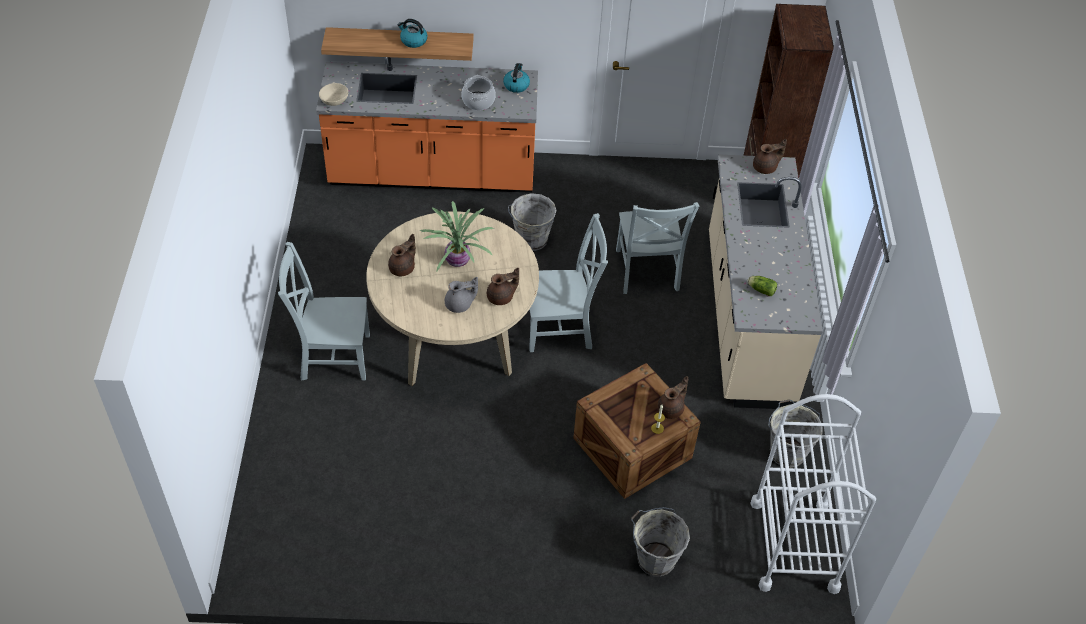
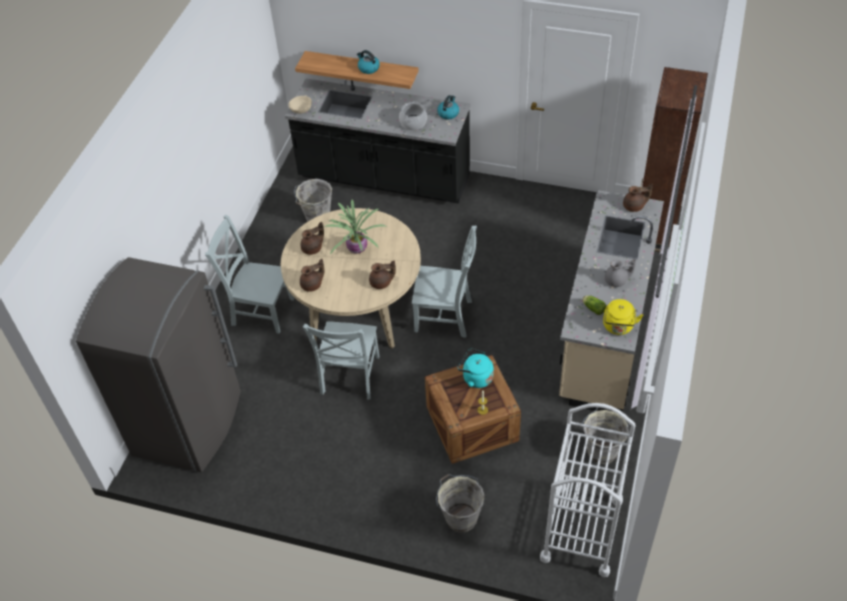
camera: 20 degrees right, 0 degrees up
orange counter [316,57,538,193] -> black counter [285,78,470,204]
grey teapot [445,277,478,313] -> grey teapot moved to [605,259,636,287]
grey bucket [508,193,556,251] -> grey bucket moved to [294,179,332,221]
grey chair [616,202,699,294] -> grey chair moved to [303,321,379,400]
brown teapot [657,376,688,419] -> brown teapot moved to [300,259,325,292]
none -> grey fridge [76,257,241,472]
none -> turquoise kettle [458,349,494,388]
none -> yellow kettle [603,299,643,335]

